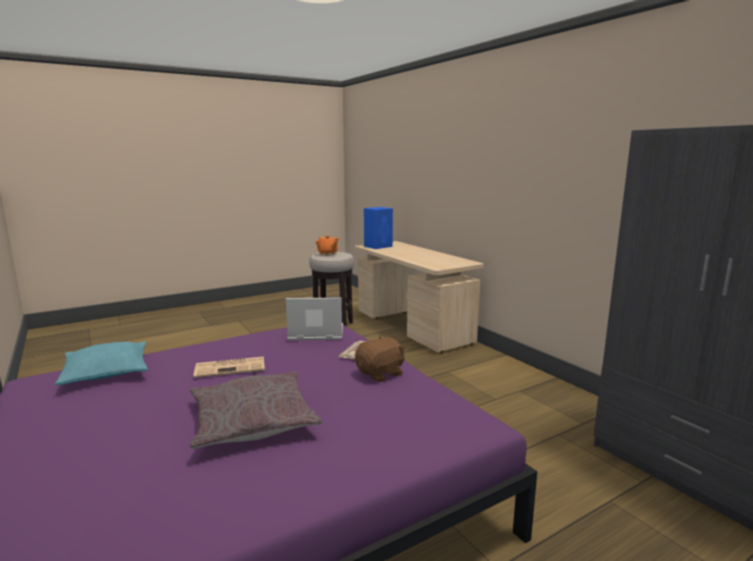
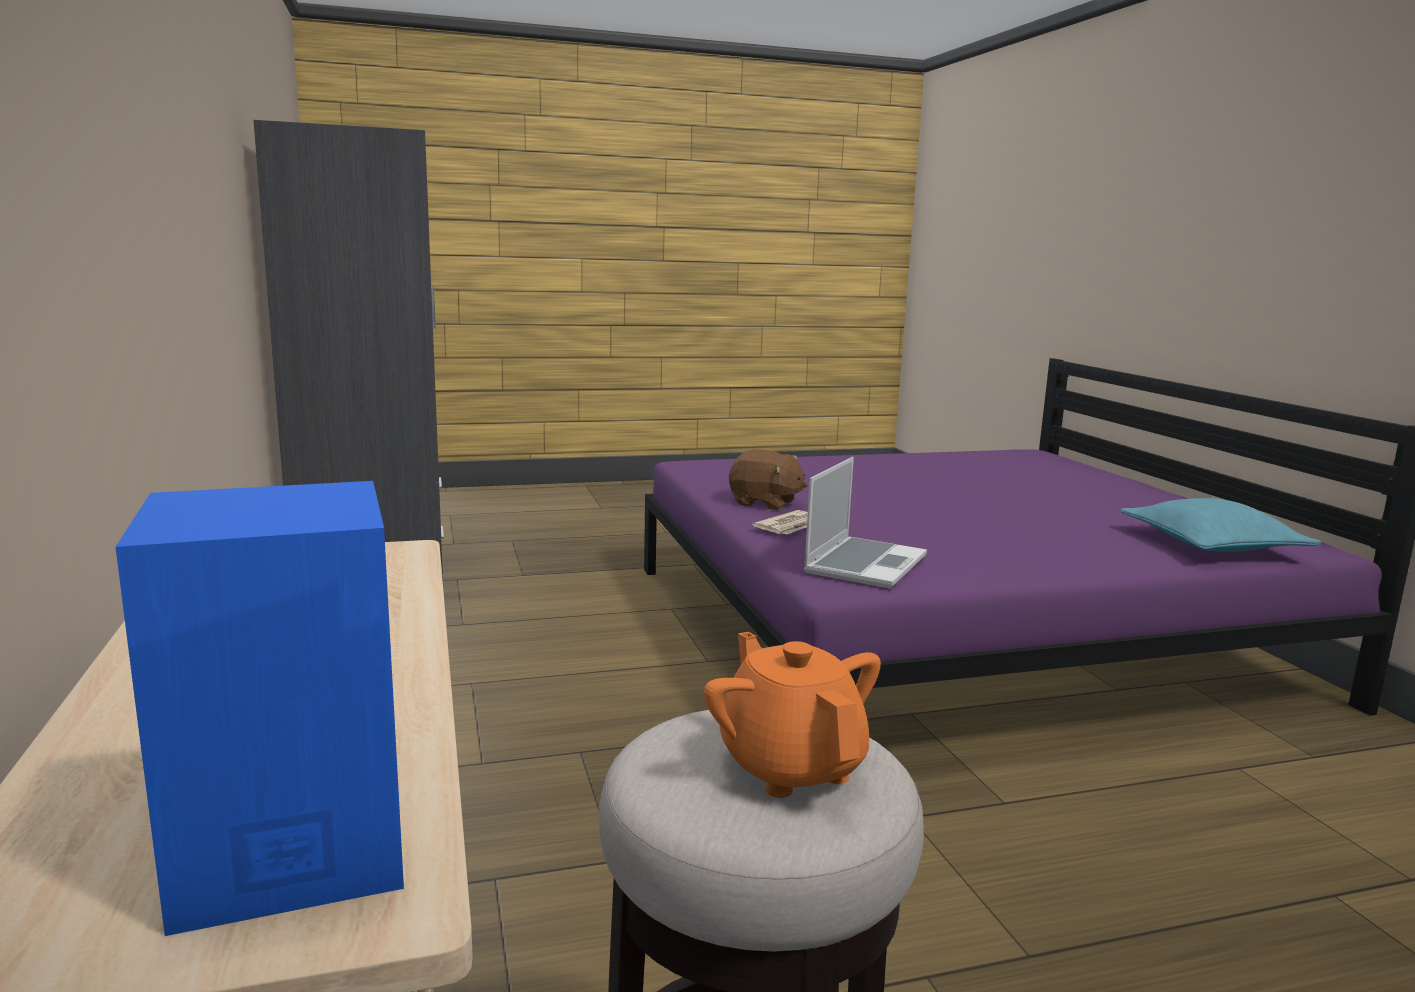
camera: 165 degrees left, 0 degrees up
grey pillow [190,372,322,449] -> none
newspaper [194,357,265,378] -> none
laptop [286,297,343,340] -> laptop turned 75 degrees counterclockwise [804,457,927,589]
brown plush toy [355,336,405,382] -> brown plush toy turned 135 degrees counterclockwise [729,449,808,510]

